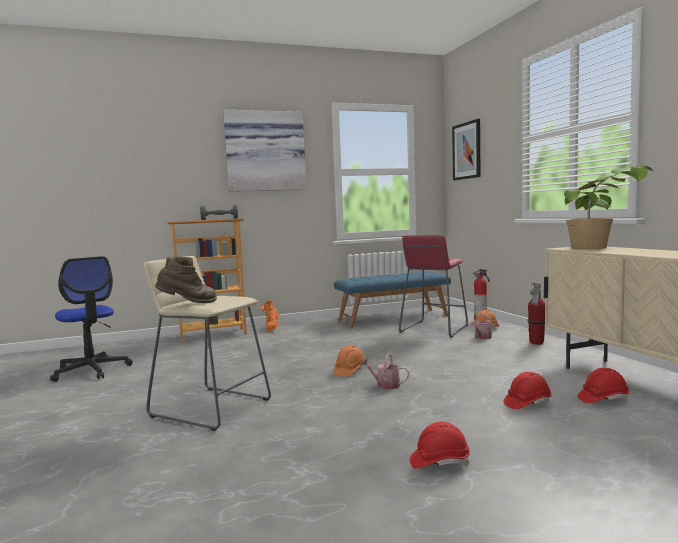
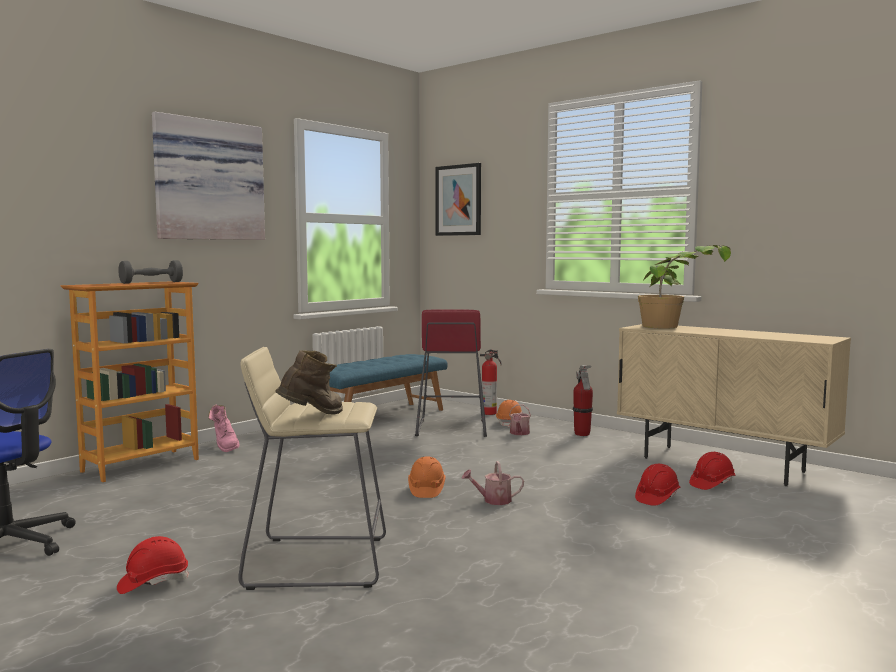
camera: 30 degrees left, 0 degrees up
orange boot [260,300,279,332] -> pink boot [208,405,240,452]
red hard hat [410,421,470,468] -> red hard hat moved to [117,536,189,594]

